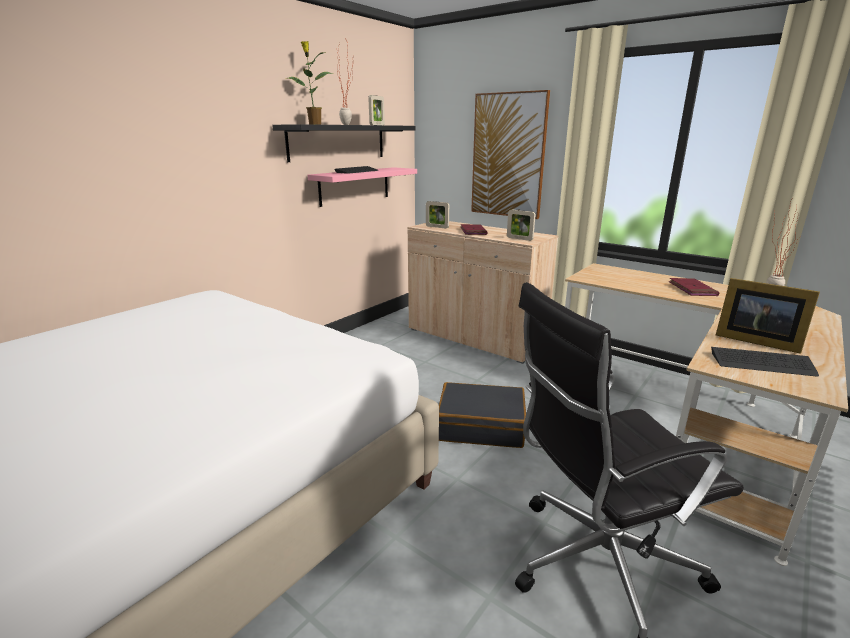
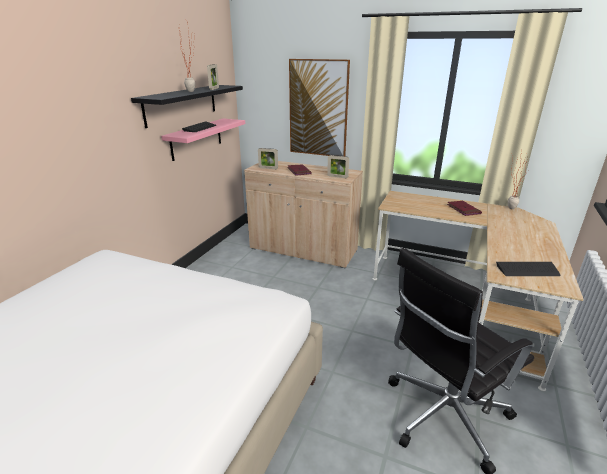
camera: 15 degrees left, 5 degrees up
potted plant [287,41,334,125] -> none
black suitcase [439,382,526,448] -> none
picture frame [716,278,820,354] -> none

